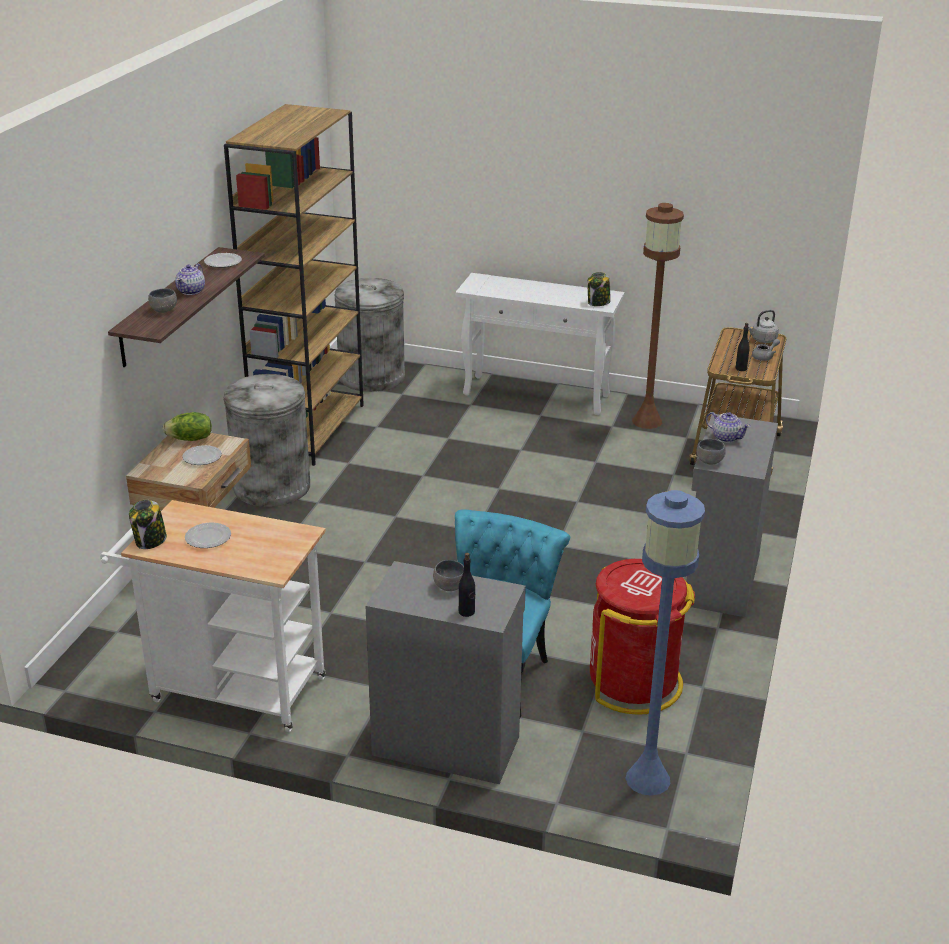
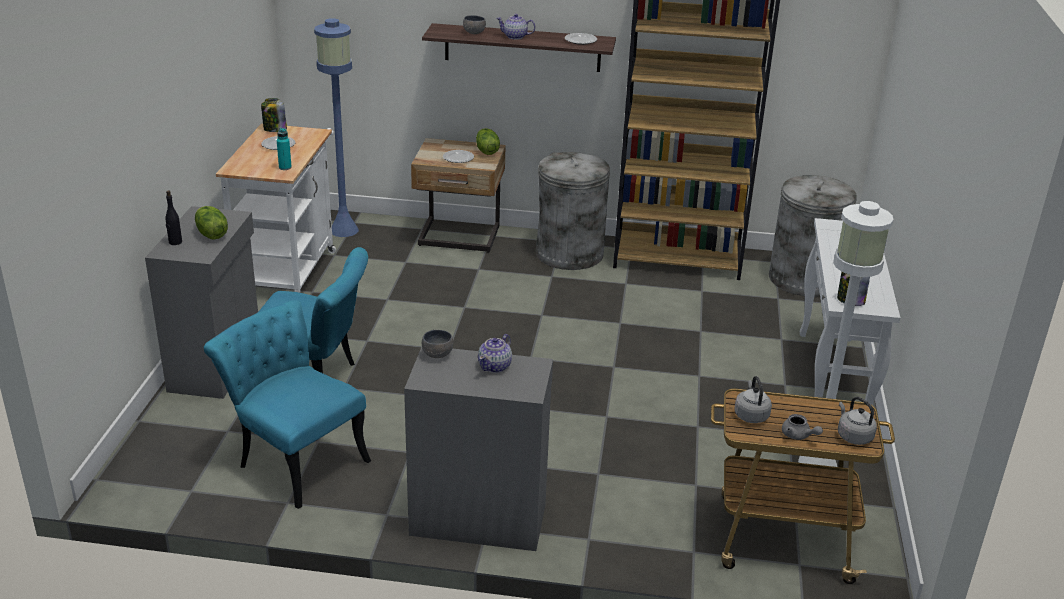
camera: 80 degrees right, 0 degrees up
grey bowl [433,560,464,591] -> lettuce [195,206,228,240]
red trash can [590,559,695,715] -> turquoise chair [204,300,371,509]
blue floor lamp [625,490,705,796] -> blue floor lamp moved to [314,18,359,237]
brown floor lamp [632,203,684,429] -> white floor lamp [798,201,894,467]
black bottle [736,323,750,371] -> grey kettle [734,376,772,423]
none -> turquoise bottle [277,128,292,170]

